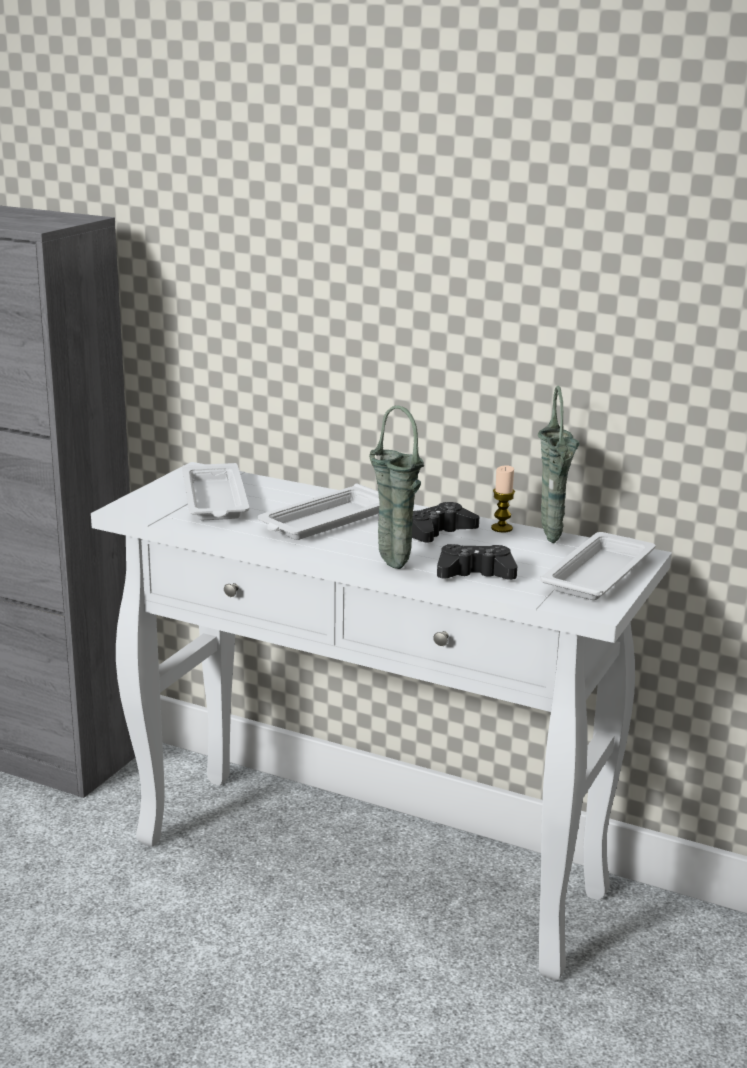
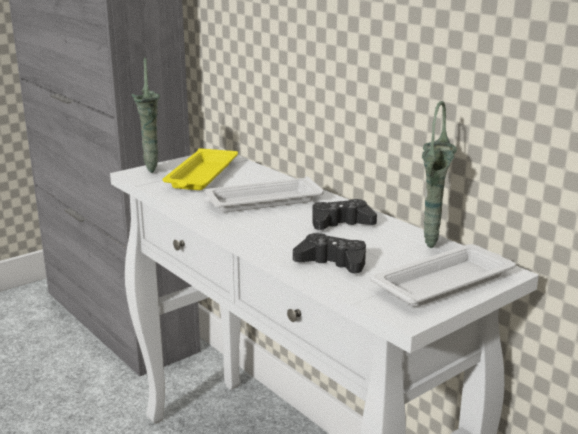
camera: 25 degrees right, 0 degrees up
white tray [182,463,249,520] -> yellow tray [163,148,238,190]
green vase [369,405,424,569] -> green vase moved to [132,58,160,173]
candle [491,465,515,533] -> none

